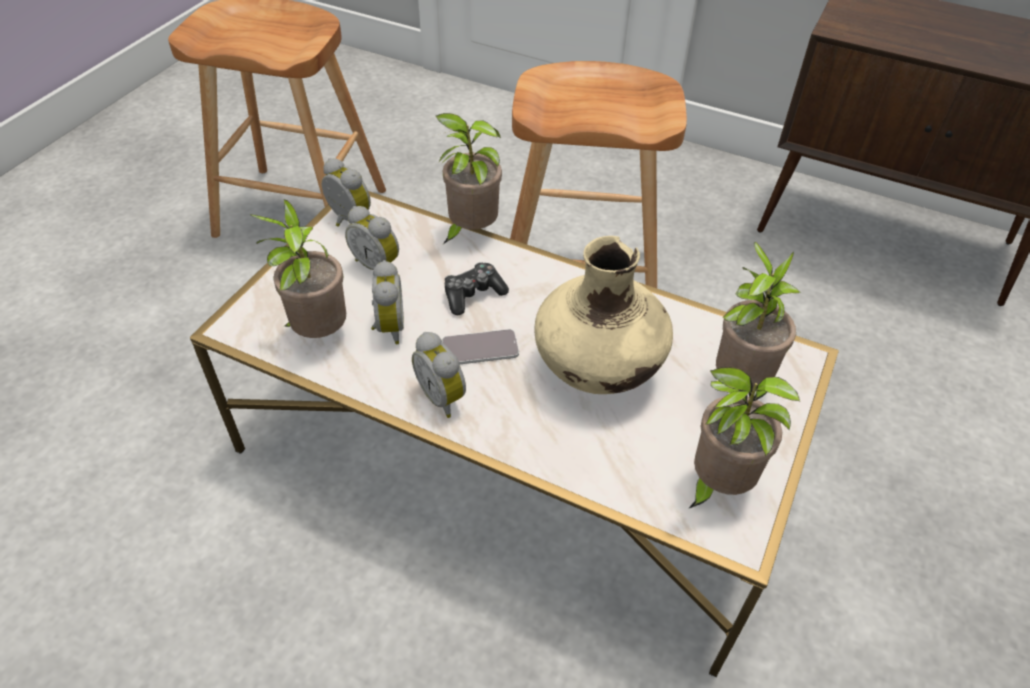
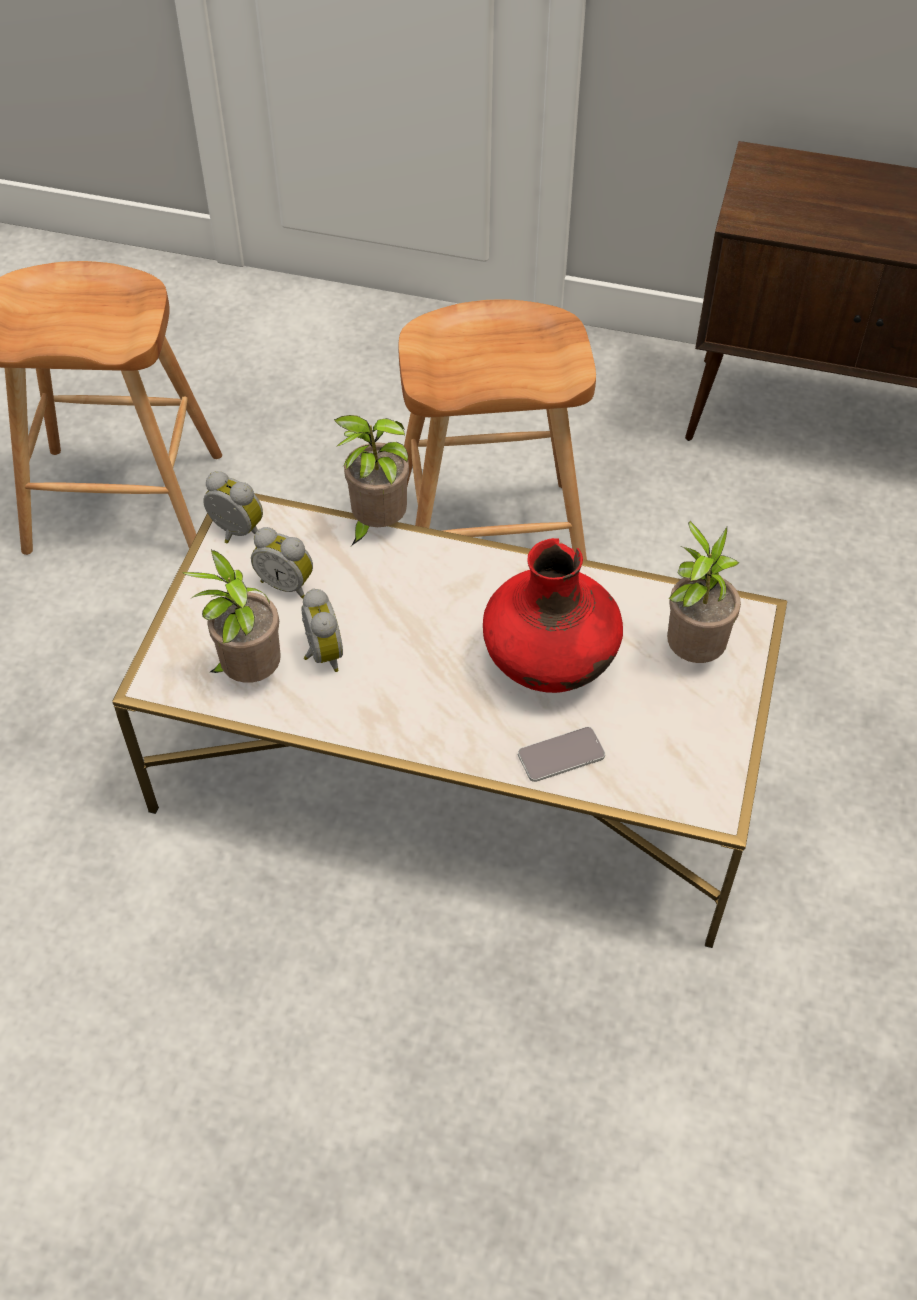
camera: 10 degrees left, 5 degrees up
alarm clock [412,332,466,418] -> none
phone [442,329,519,364] -> phone moved to [518,727,605,782]
game controller [445,262,509,315] -> none
beige vase [534,236,673,394] -> red vase [483,538,623,693]
potted plant [688,367,800,509] -> none

